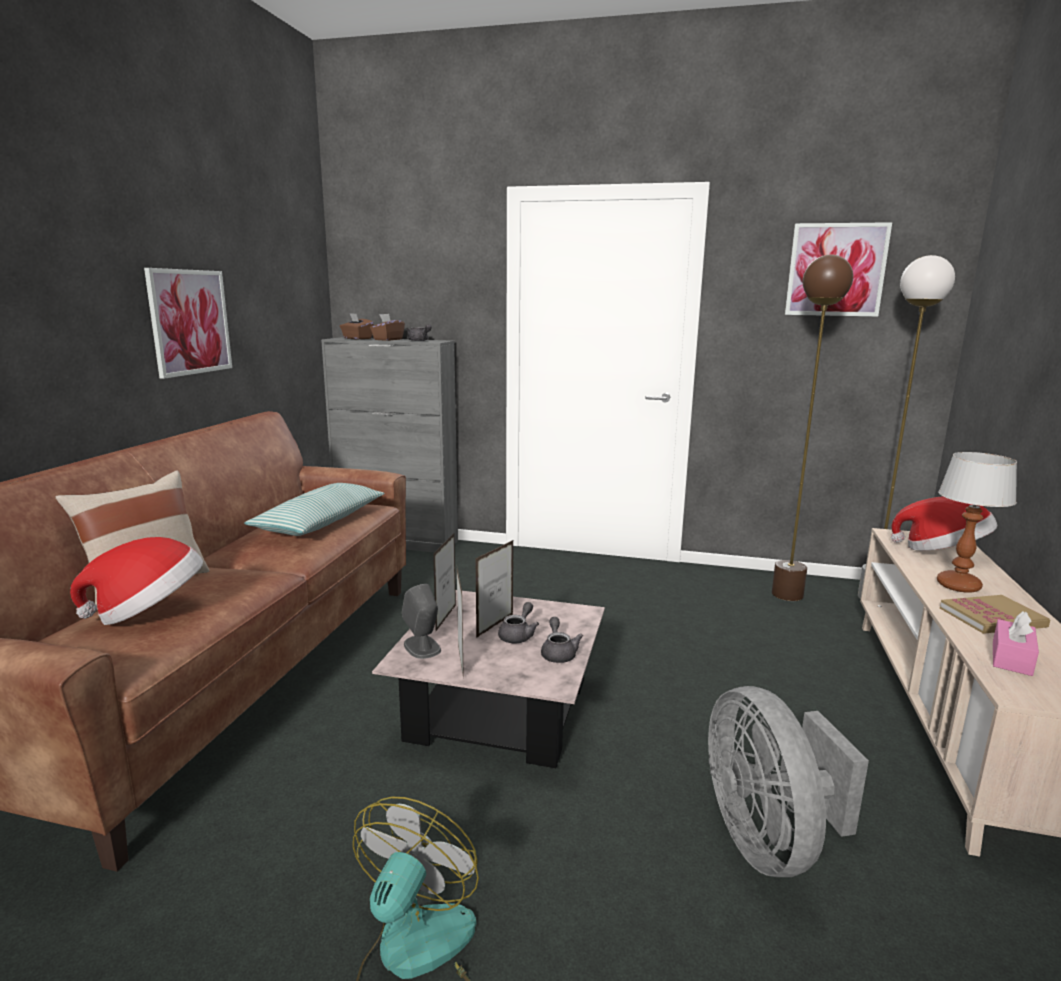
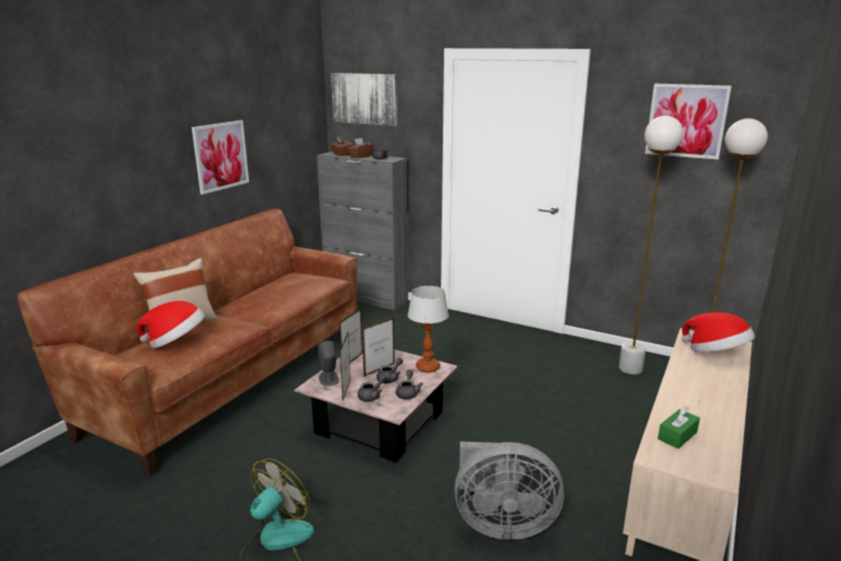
camera: 15 degrees right, 5 degrees up
pillow [244,483,385,536] -> none
grey fan [708,686,869,877] -> grey fan turned 90 degrees counterclockwise [454,441,564,540]
brown floor lamp [772,254,853,601] -> white floor lamp [619,116,683,374]
table lamp [937,452,1017,593] -> table lamp moved to [408,286,449,373]
book [940,595,1050,634] -> none
pink tissue box [993,611,1039,676] -> green tissue box [658,406,700,449]
none -> picture [331,73,398,126]
none -> grey teapot [358,374,387,402]

